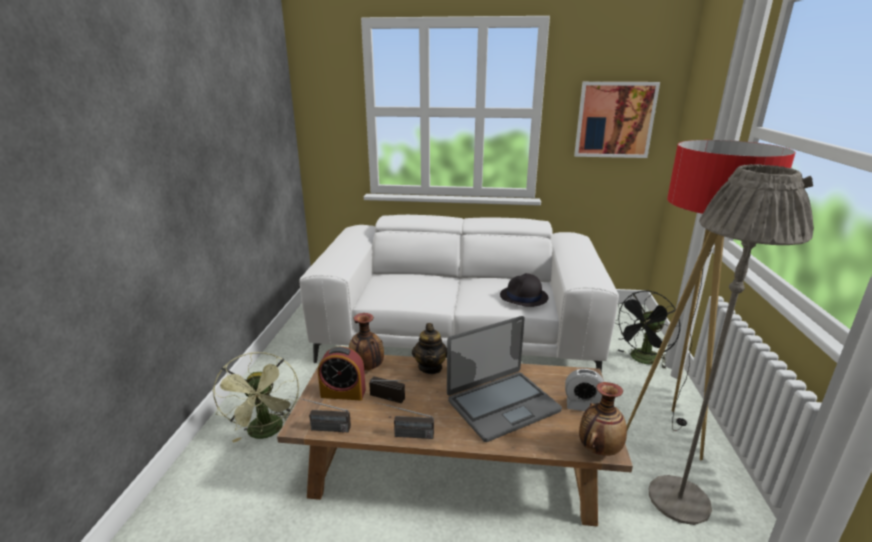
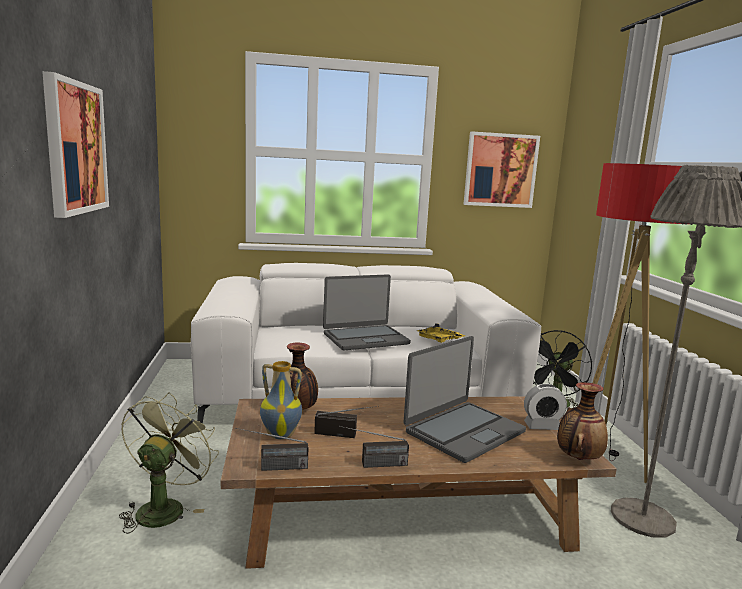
camera: 15 degrees left, 10 degrees down
green fan [212,352,299,443] -> green fan turned 135 degrees counterclockwise [119,392,219,534]
alarm clock [318,346,366,400] -> vase [260,361,302,439]
teapot [412,323,447,374] -> none
black hat [500,273,549,307] -> yellow tray [417,323,466,343]
none -> picture [42,71,109,218]
none -> laptop [323,274,411,350]

